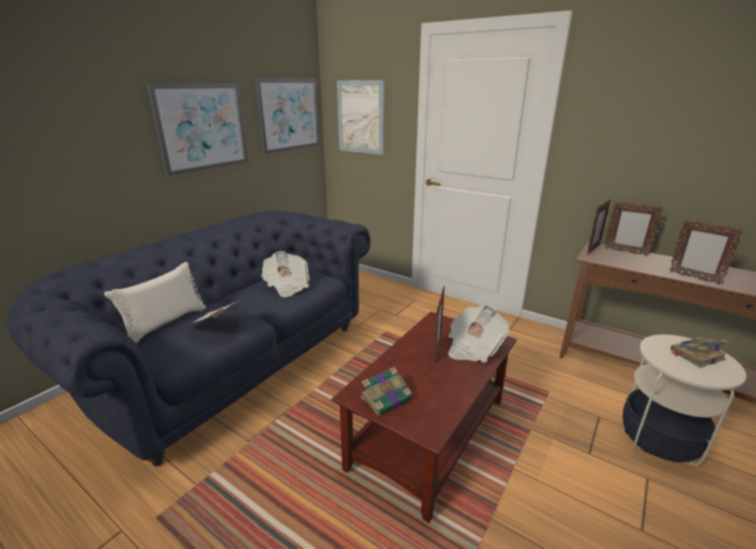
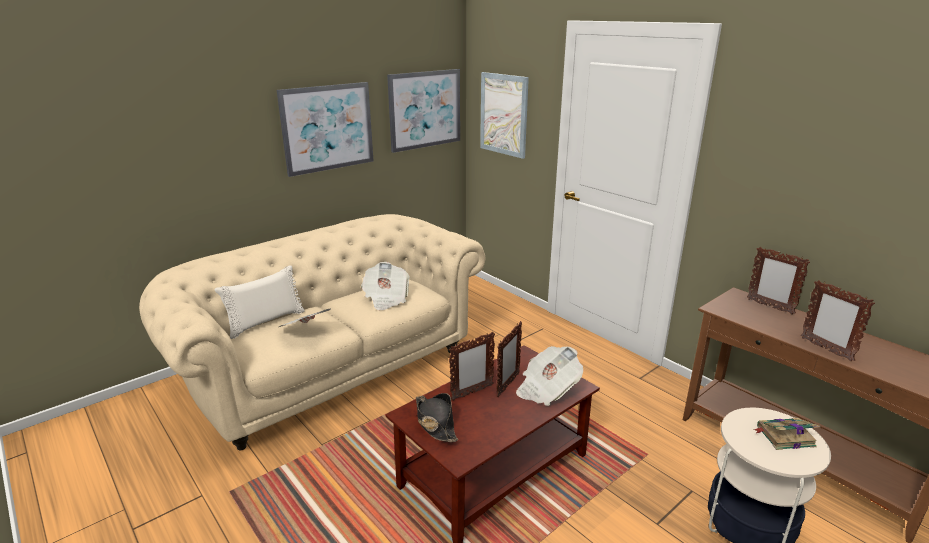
camera: 15 degrees right, 0 degrees up
blue sofa [7,211,371,466] -> beige sofa [139,214,485,450]
book [360,367,413,416] -> black hat [416,393,458,442]
picture frame [587,199,611,255] -> picture frame moved to [449,332,495,401]

